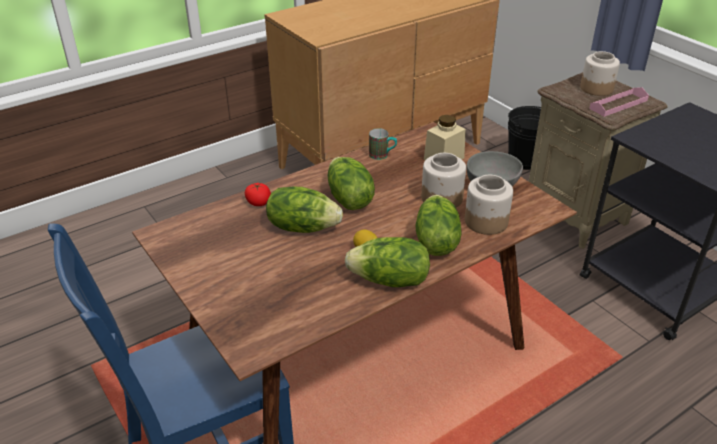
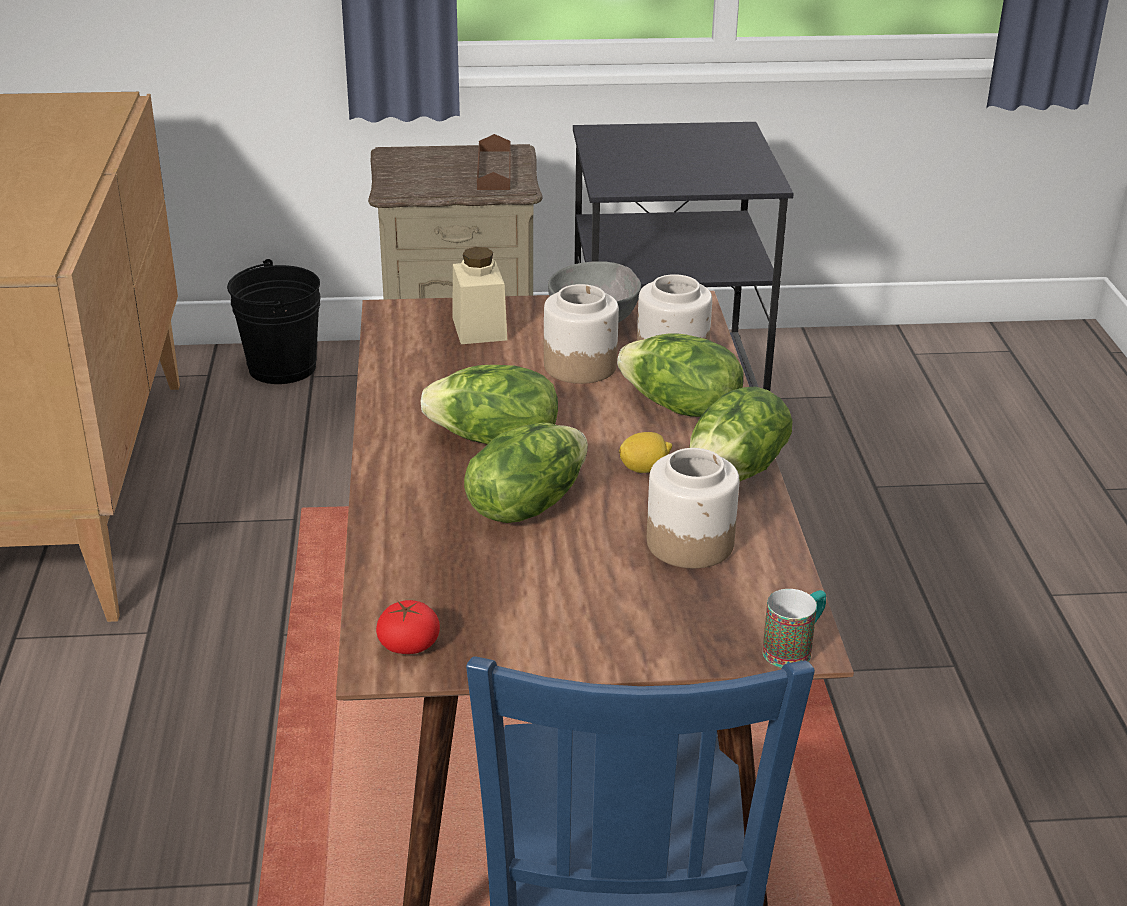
camera: 60 degrees left, 5 degrees down
tomato [245,182,271,206] -> tomato moved to [376,600,440,654]
mug [369,128,397,160] -> mug moved to [762,589,826,668]
jar [580,51,620,96] -> jar moved to [647,448,739,568]
pink tray [589,87,649,117] -> brown tray [477,134,511,190]

